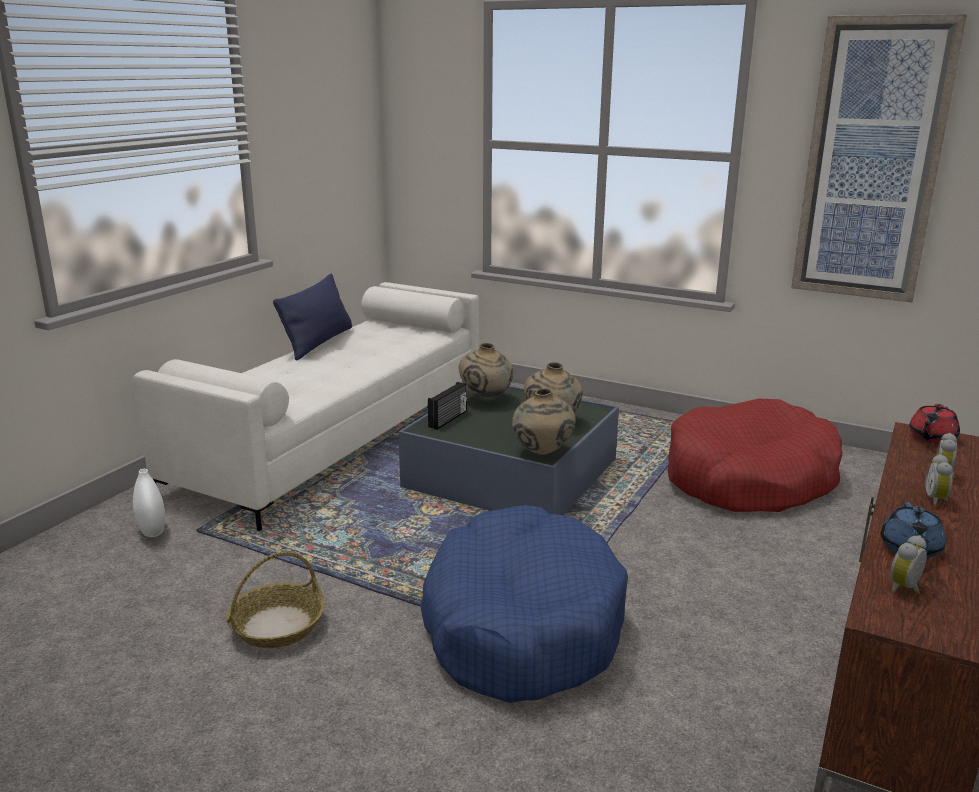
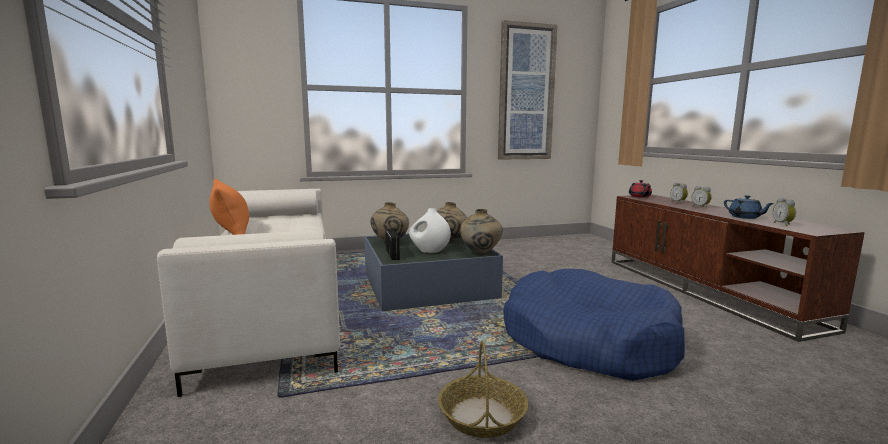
camera: 45 degrees left, 10 degrees down
white vase [133,469,165,537] -> white vase moved to [409,208,451,253]
blue pillow [273,274,352,360] -> orange pillow [209,179,249,235]
red dog bed [667,398,843,512] -> none

